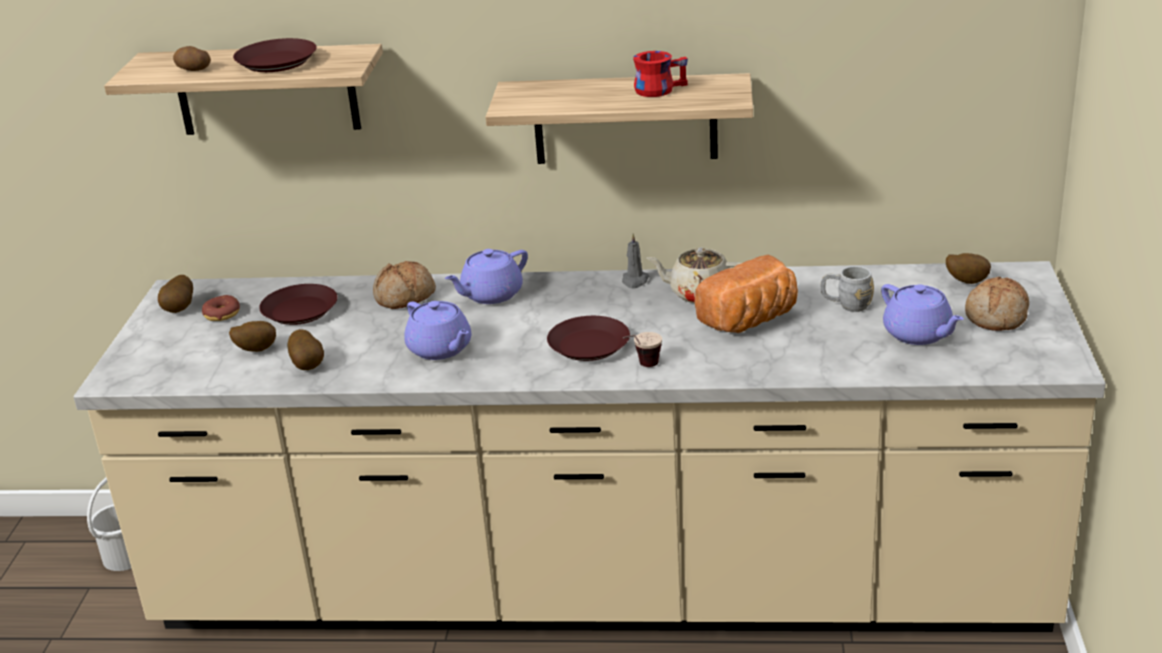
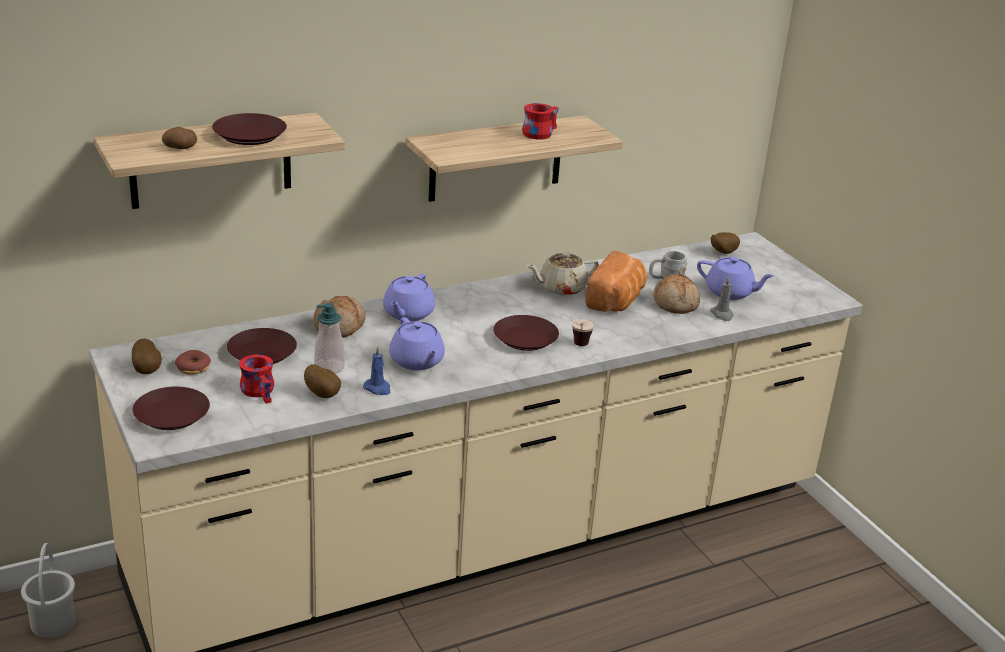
camera: 35 degrees left, 0 degrees up
potato [229,321,276,352] -> red mug [239,354,274,404]
purple teapot [404,301,471,360] -> purple teapot turned 45 degrees clockwise [389,317,445,370]
grey candle [622,234,649,289] -> grey candle moved to [710,276,734,321]
bread [965,277,1029,331] -> bread moved to [653,274,700,314]
none -> brown plate [133,387,210,430]
none -> soap dispenser [314,303,345,373]
none -> blue candle [363,346,390,395]

